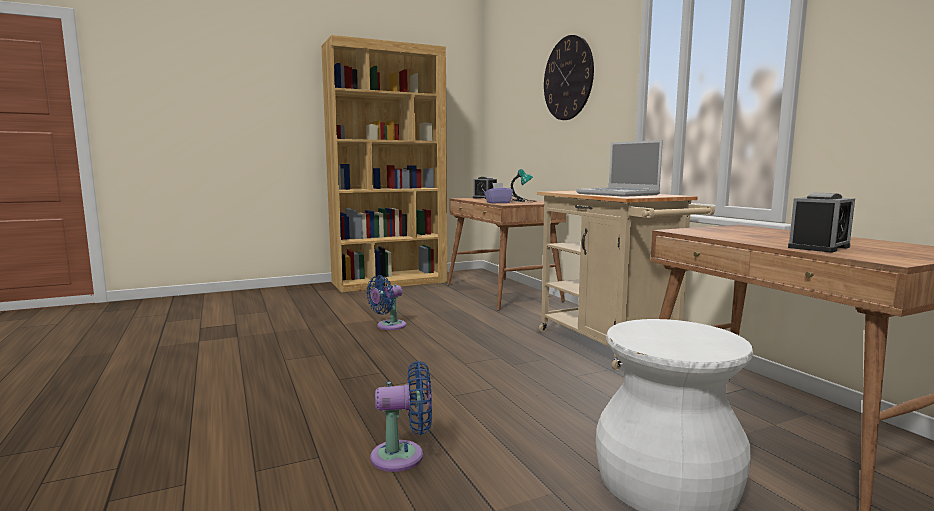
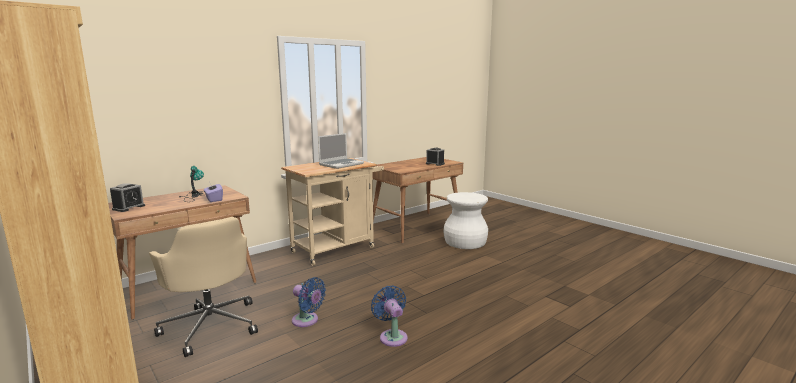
camera: 105 degrees left, 5 degrees up
blue fan [370,361,432,472] -> blue fan moved to [371,285,408,347]
wall clock [544,35,594,120] -> none
none -> beige office chair [149,217,258,357]

